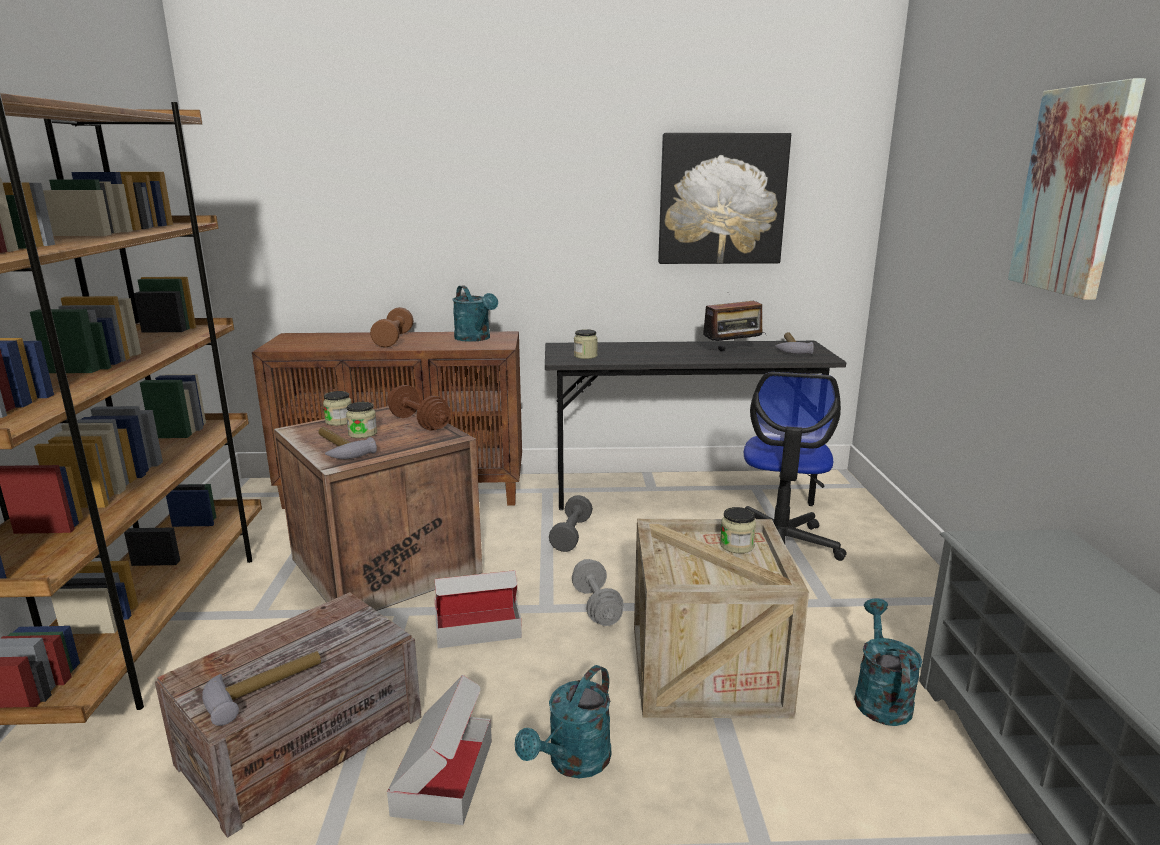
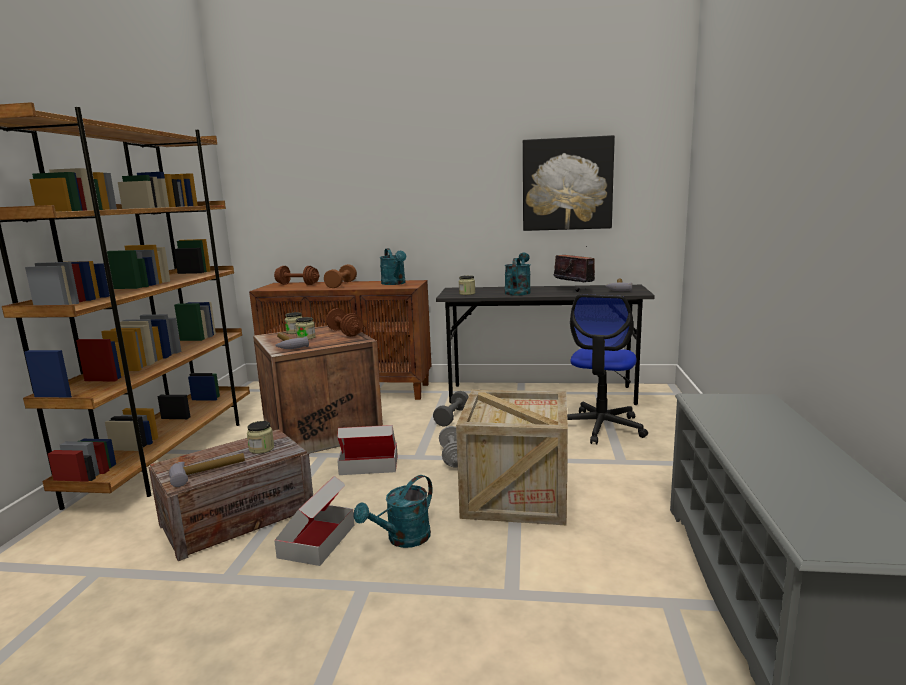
camera: 10 degrees right, 5 degrees down
radio [703,301,766,351] -> radio turned 120 degrees counterclockwise [553,246,595,292]
jar [720,507,756,554] -> jar moved to [247,421,274,454]
turquoise watering can [854,598,922,726] -> turquoise watering can moved to [504,253,531,296]
picture [1008,78,1146,300] -> none
none -> brown dumbbell [274,266,320,285]

